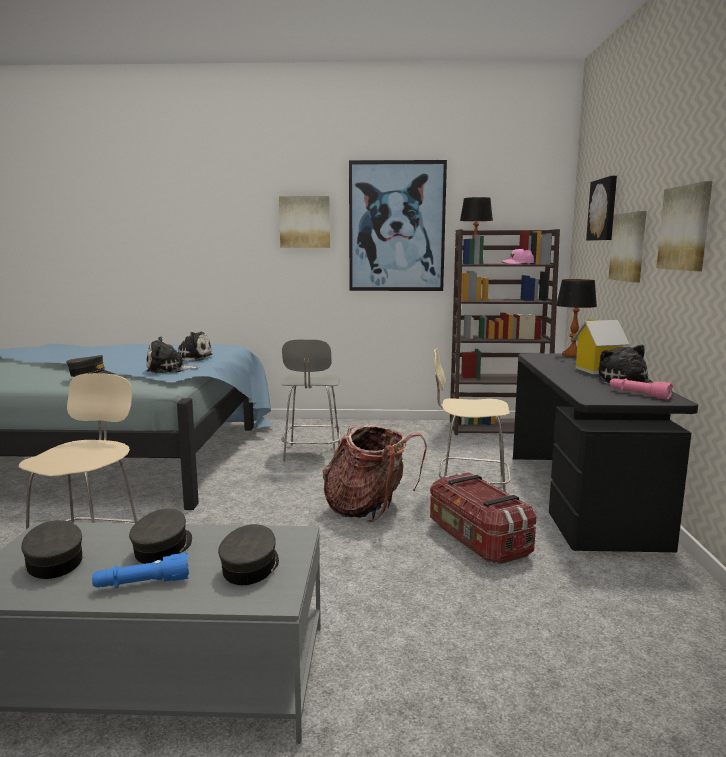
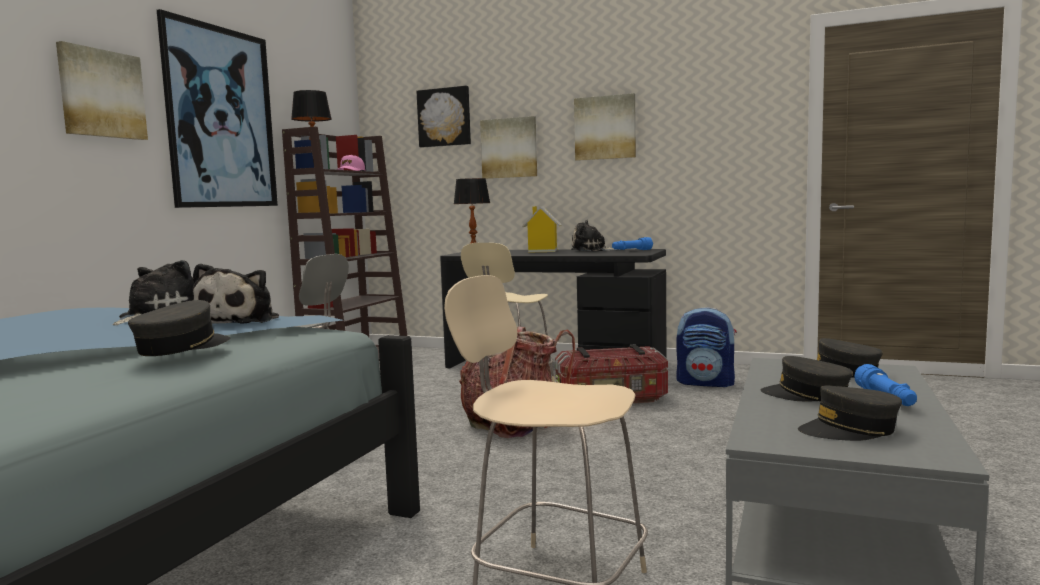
camera: 70 degrees left, 5 degrees down
pink flashlight [610,378,673,400] -> blue flashlight [612,237,653,250]
none -> backpack [676,307,737,387]

